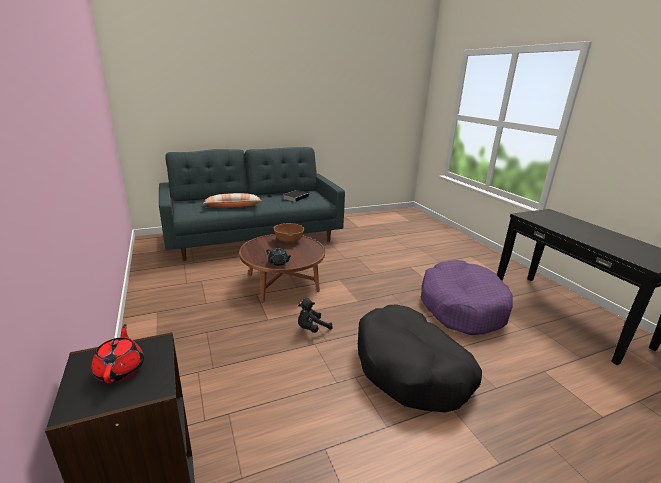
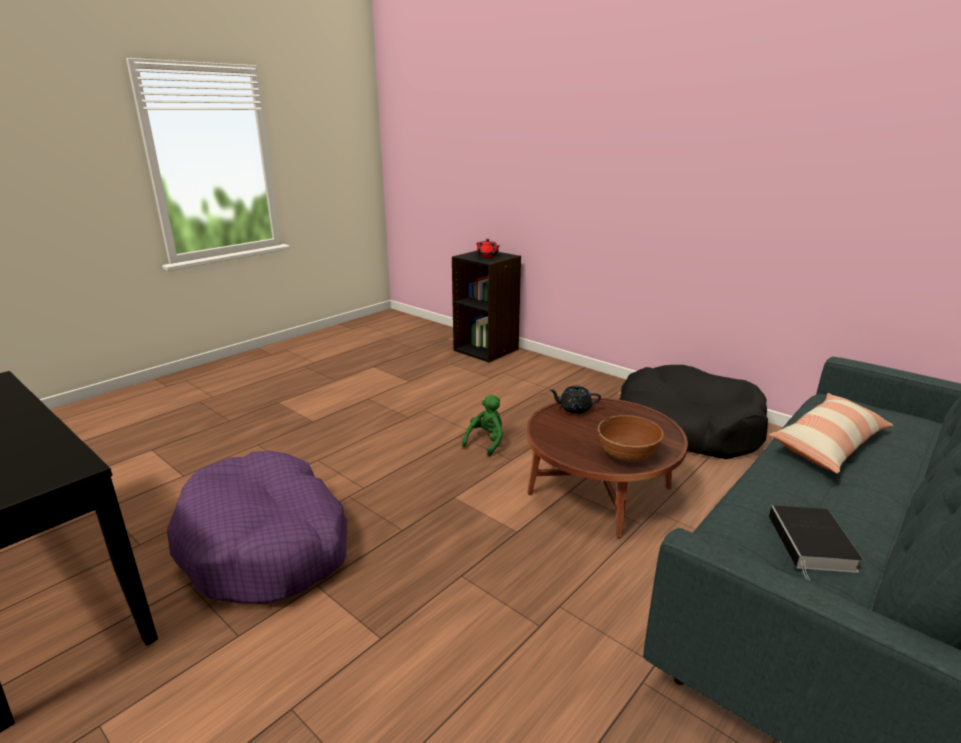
camera: 155 degrees right, 0 degrees up
black plush toy [298,298,333,333] -> green plush toy [462,394,503,456]
black dog bed [358,304,482,412] -> black dog bed moved to [619,365,768,459]

